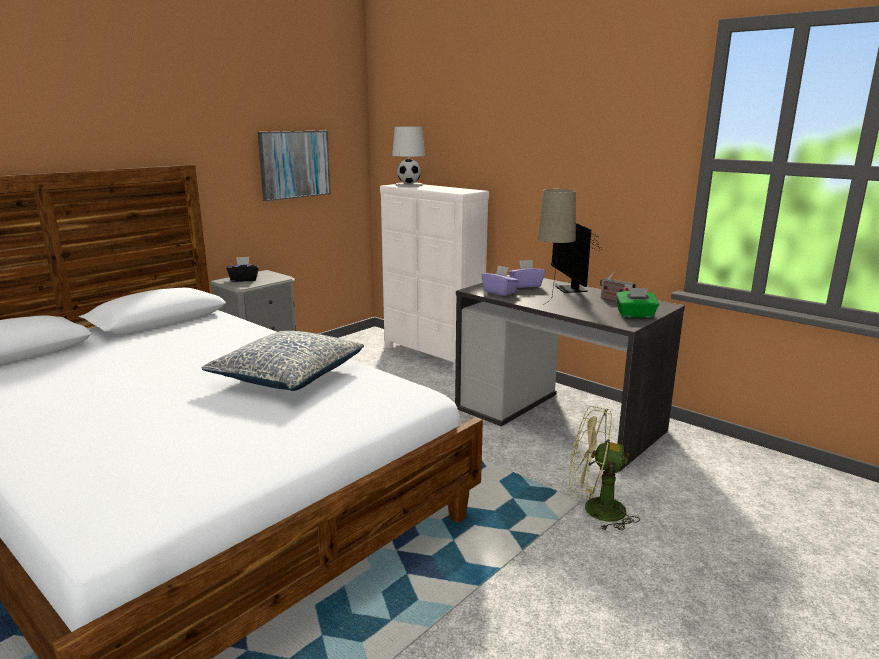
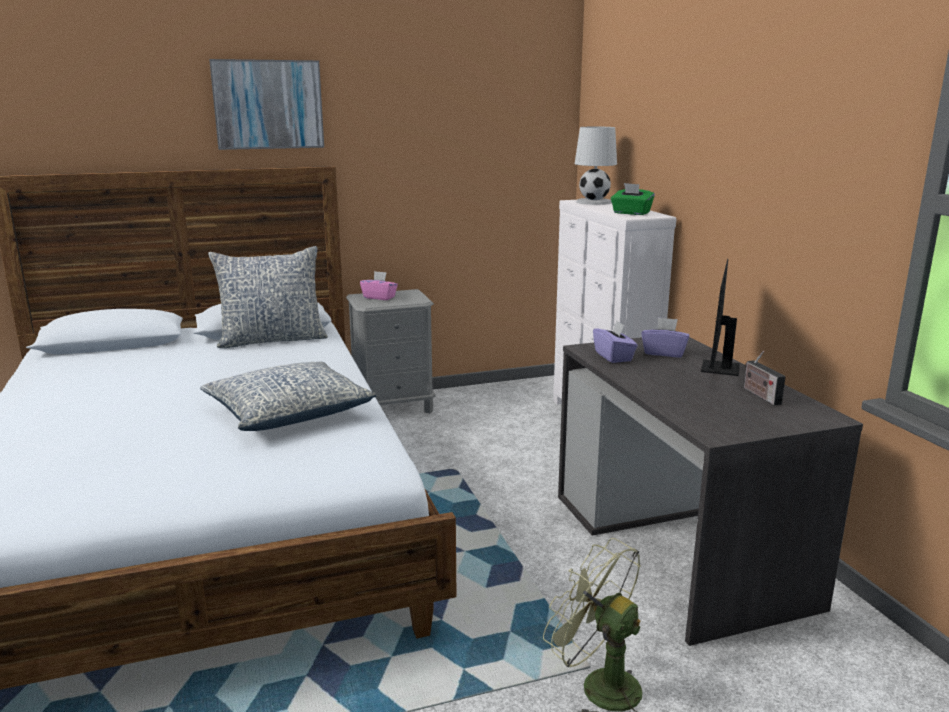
camera: 30 degrees right, 0 degrees up
black tissue box [227,257,259,282] -> pink tissue box [360,271,398,300]
picture [257,131,331,201] -> picture moved to [209,59,324,150]
beige table lamp [538,189,576,305] -> none
green tissue box [616,288,659,318] -> green tissue box moved to [611,183,655,215]
none -> pillow [208,246,328,348]

